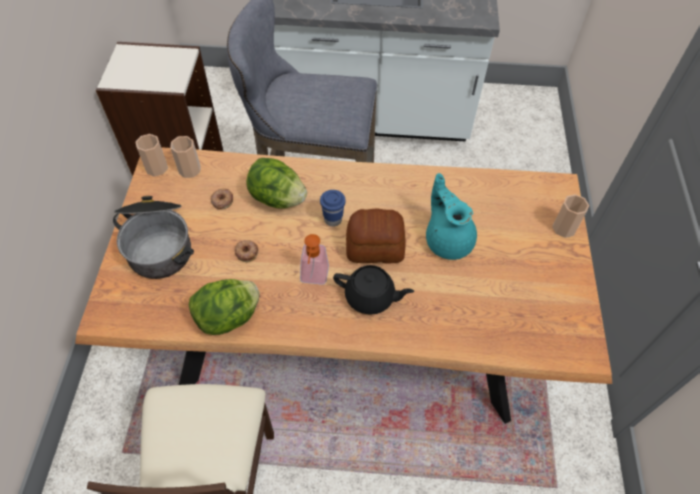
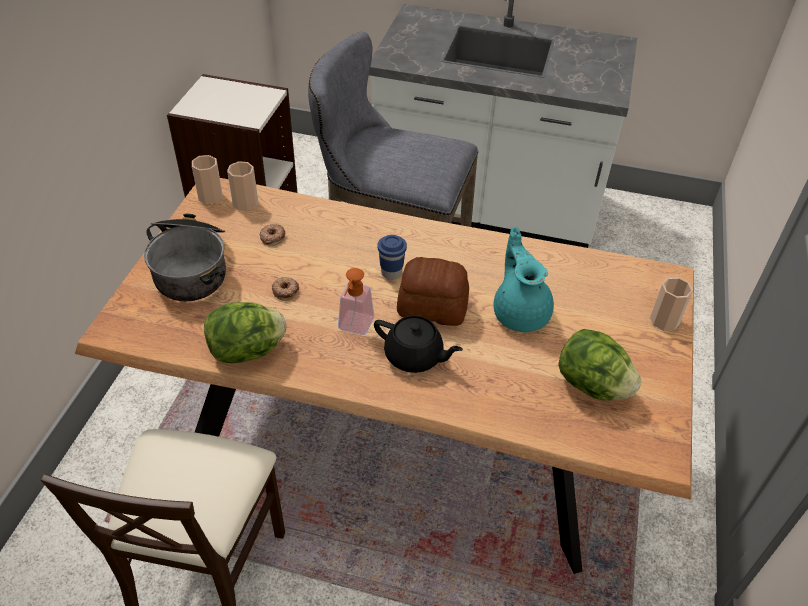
camera: 10 degrees right, 10 degrees down
lettuce [246,158,307,209] -> lettuce moved to [558,329,642,401]

